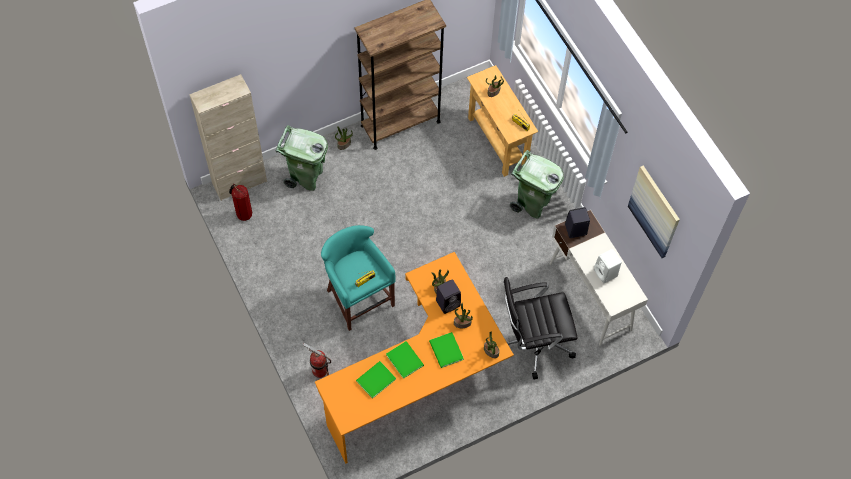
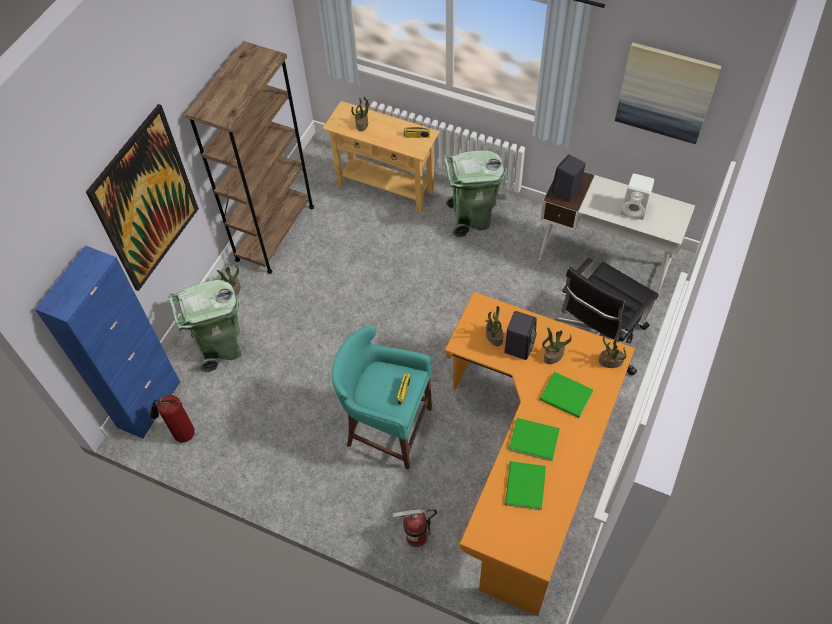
camera: 35 degrees left, 5 degrees down
beige cabinet [189,74,267,201] -> blue cabinet [35,245,180,439]
none -> picture [86,104,199,291]

